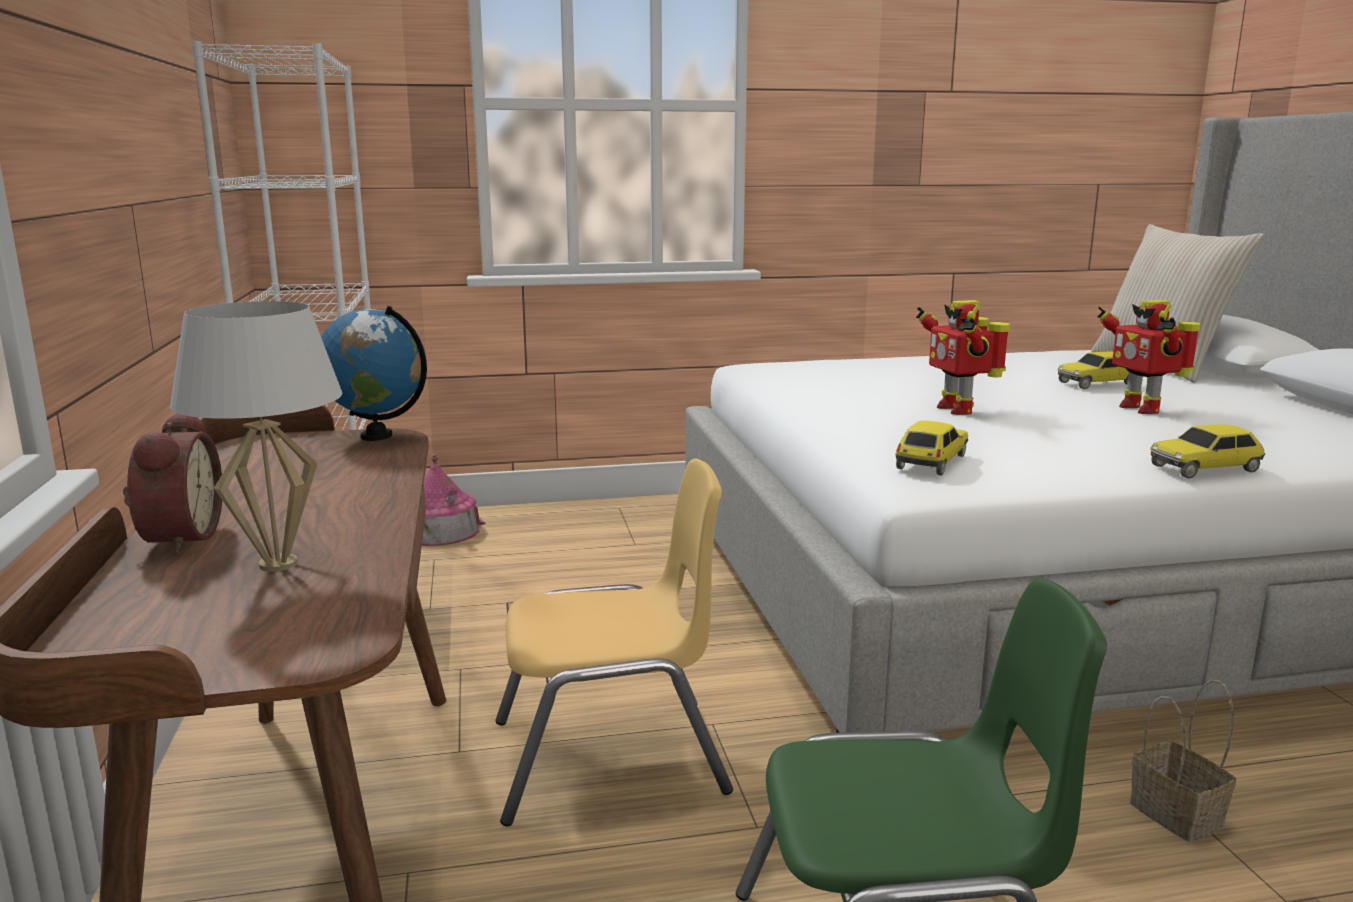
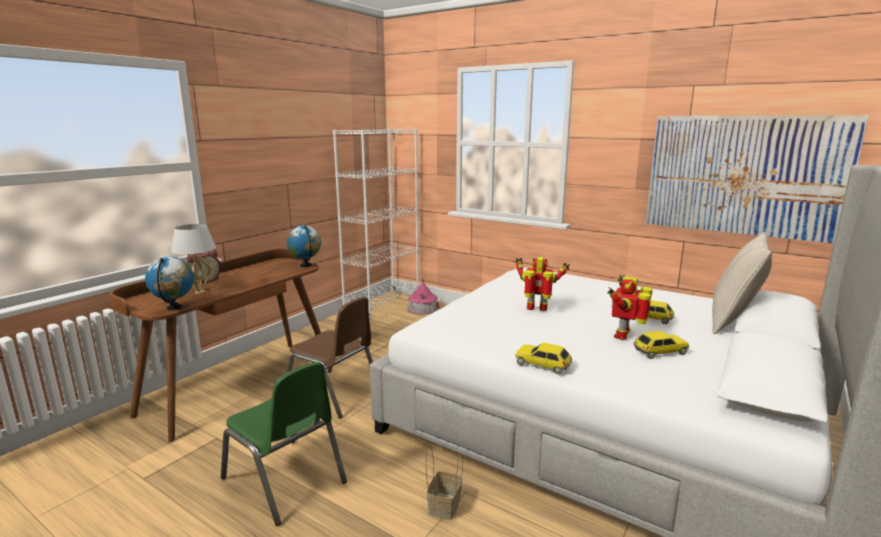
camera: 45 degrees right, 0 degrees up
yellow chair [495,459,733,826] -> brown chair [287,297,373,419]
toy car [895,421,968,476] -> toy car moved to [633,331,689,359]
toy robot [916,300,1010,415] -> toy robot turned 75 degrees clockwise [516,257,570,311]
none -> globe [145,257,194,310]
none -> picture [645,116,869,244]

